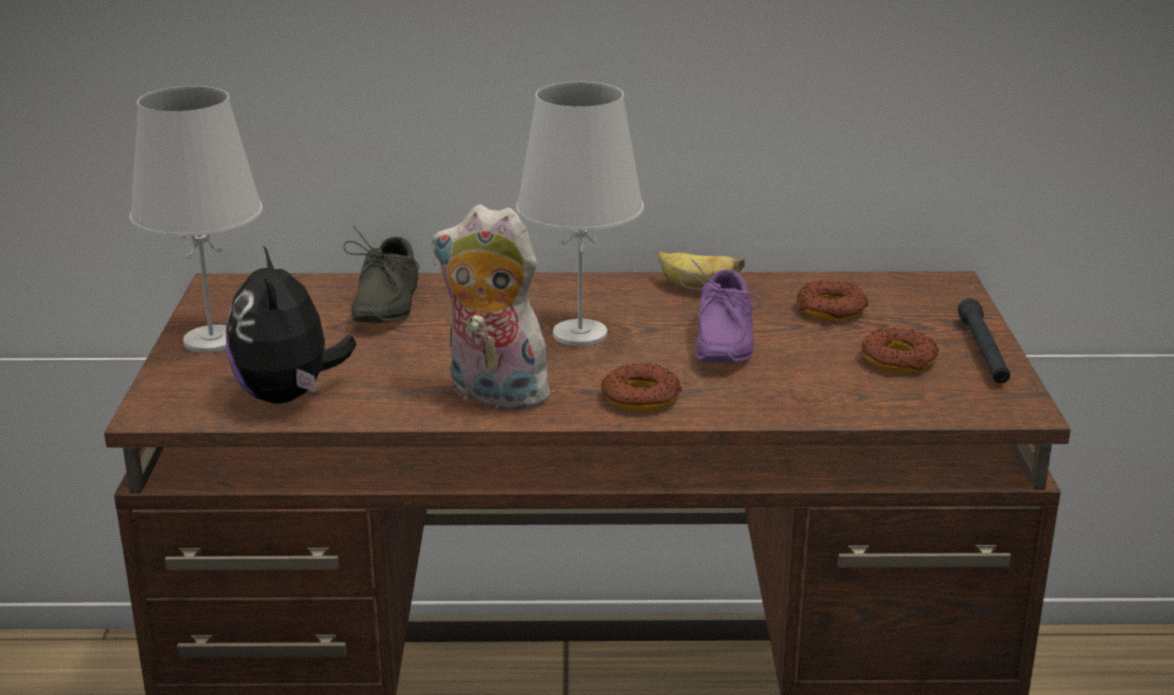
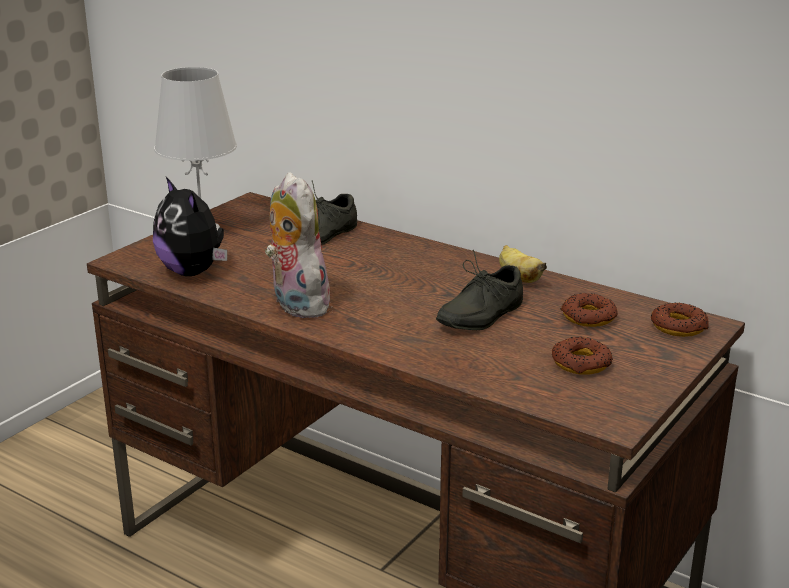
camera: 35 degrees right, 0 degrees up
plush toy [226,245,356,404] -> plush toy turned 60 degrees counterclockwise [153,177,227,276]
white table lamp [516,82,644,346] -> none
donut [601,363,682,412] -> donut moved to [651,303,709,337]
purple shoe [680,259,761,363] -> grey shoe [436,250,523,330]
black flashlight [958,298,1010,383] -> none

